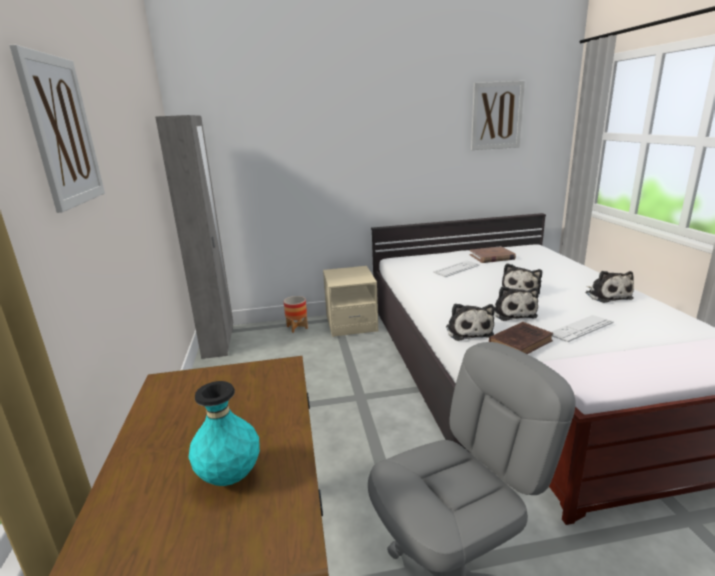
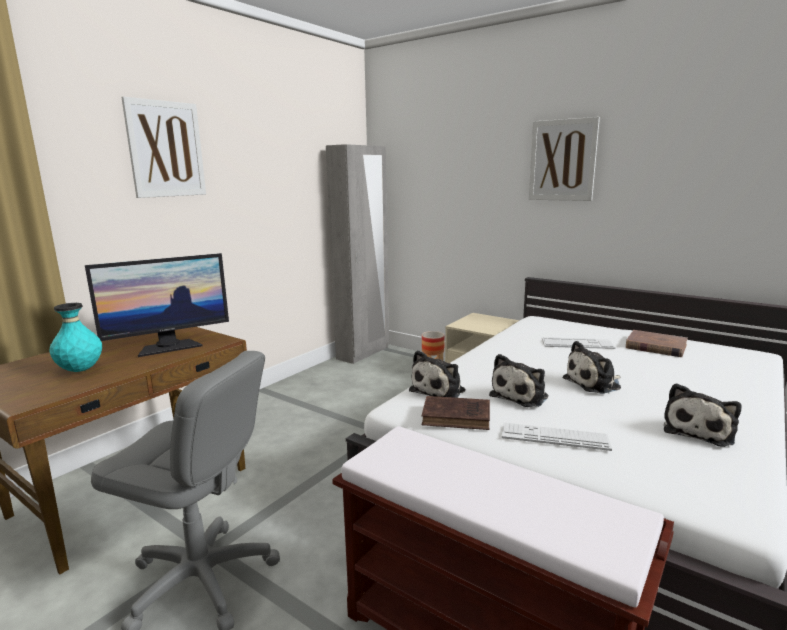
camera: 45 degrees right, 5 degrees down
picture [471,81,525,150] -> picture moved to [529,117,600,201]
none -> monitor [85,253,229,357]

